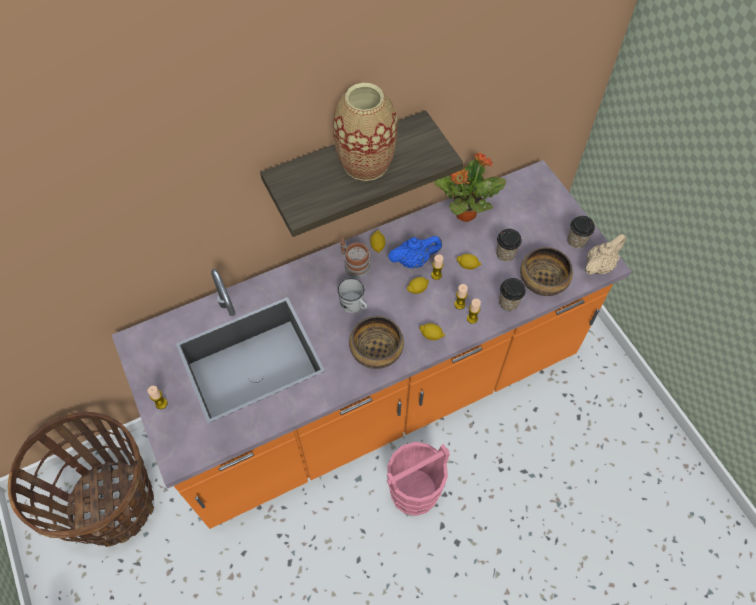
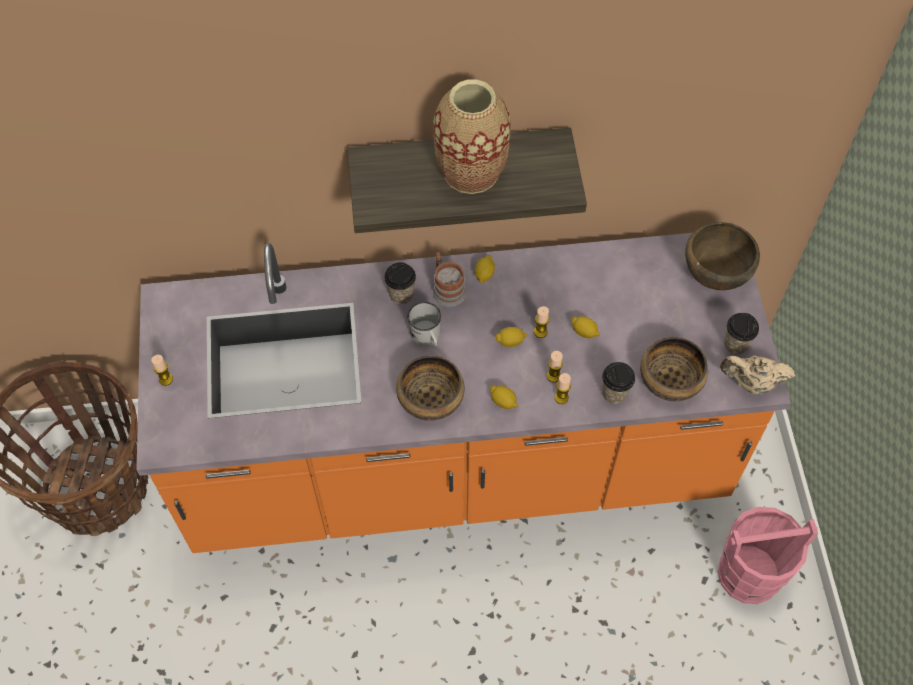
camera: 20 degrees right, 0 degrees up
pink bucket [387,442,450,516] -> pink bucket moved to [718,507,818,604]
blue teapot [388,236,442,268] -> none
potted plant [434,152,506,222] -> none
cup [496,229,522,262] -> cup moved to [384,262,416,304]
beige teapot [585,234,626,275] -> beige teapot turned 150 degrees counterclockwise [720,356,795,395]
none -> brown bowl [685,222,760,290]

